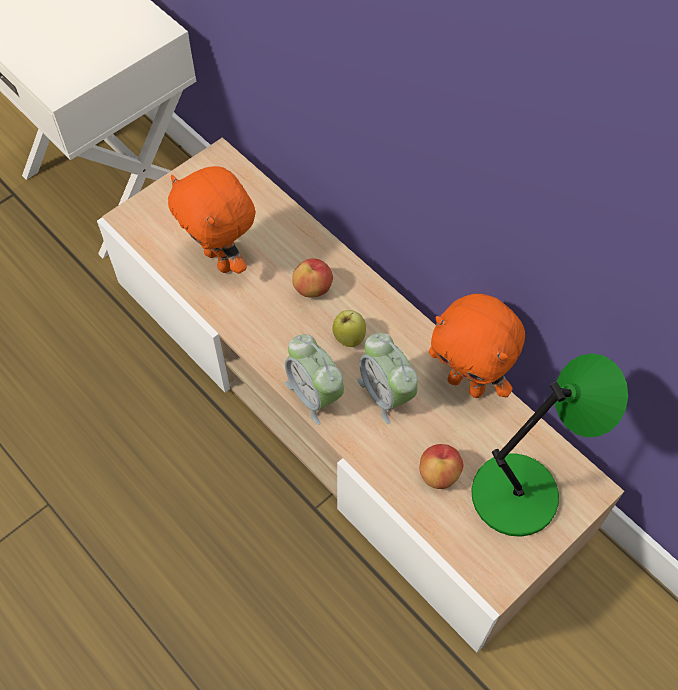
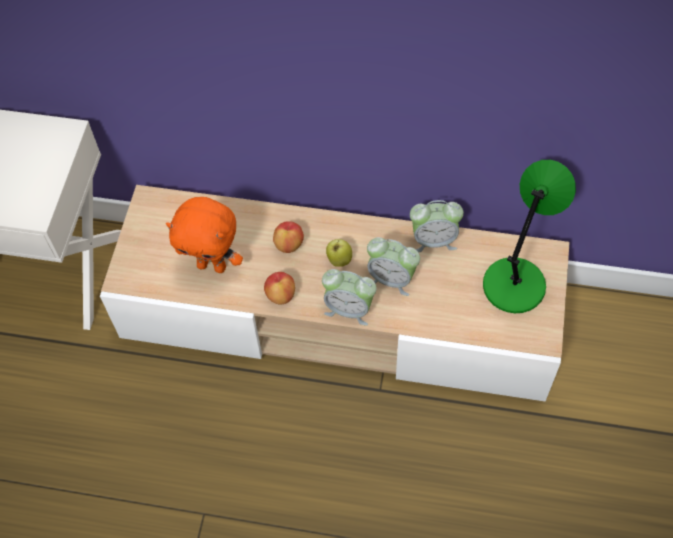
camera: 35 degrees left, 0 degrees up
apple [420,444,463,489] -> apple moved to [264,272,295,304]
orange plush toy [429,294,525,398] -> alarm clock [410,200,464,252]

